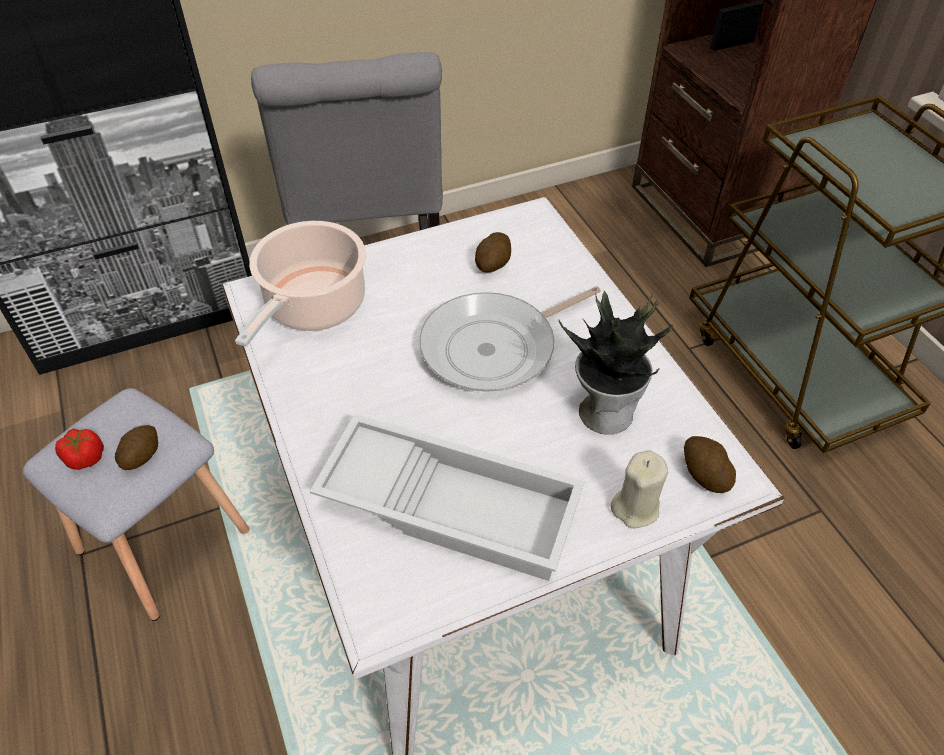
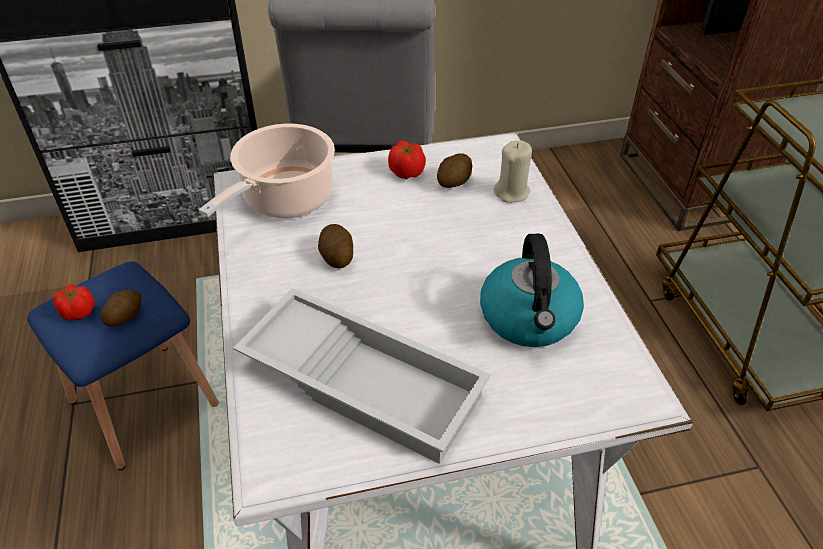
camera: 10 degrees right, 5 degrees down
grey stool [23,388,249,621] -> blue stool [27,262,219,470]
frying pan [419,286,601,392] -> none
potted plant [559,290,673,435] -> kettle [480,234,584,347]
beige candle [610,450,668,528] -> beige candle moved to [494,140,532,203]
potato [684,436,736,493] -> potato moved to [318,224,353,269]
none -> tomato [388,140,426,179]

